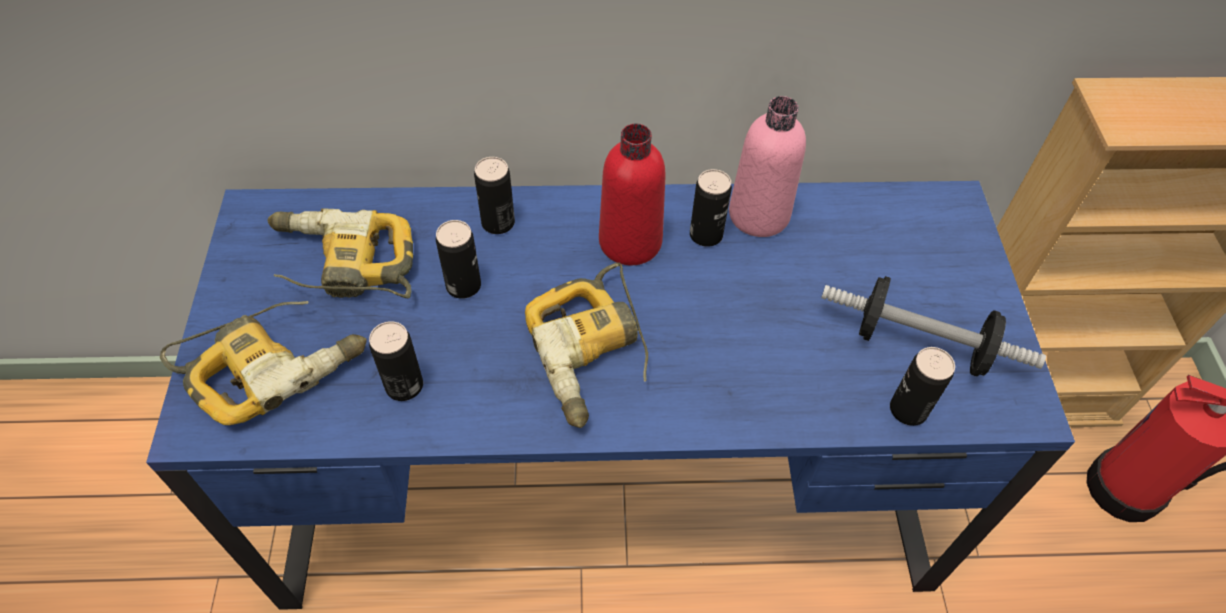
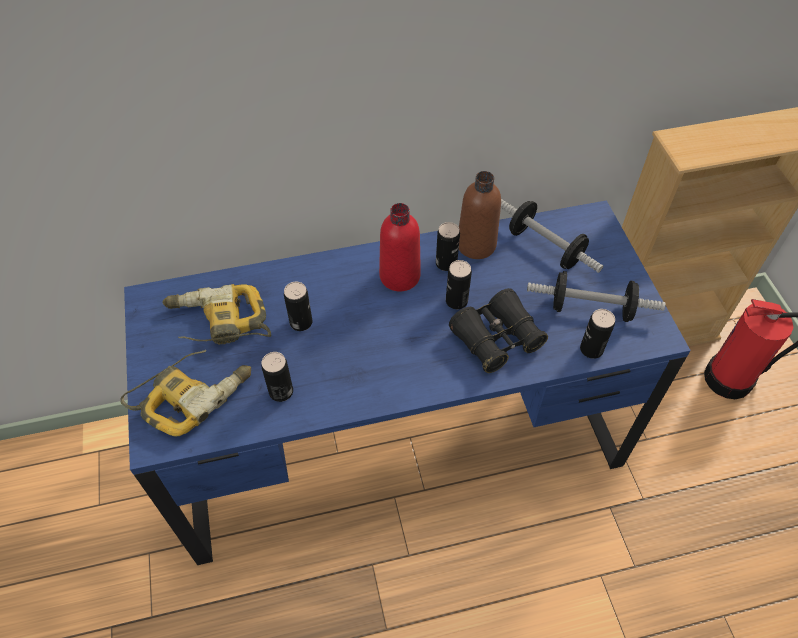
camera: 10 degrees left, 0 degrees up
can [474,157,515,234] -> can moved to [446,260,472,309]
power drill [525,263,648,428] -> none
pink bottle [729,96,806,237] -> brown bottle [459,171,501,259]
none -> black binoculars [449,288,548,373]
none -> dumbbell [501,199,603,273]

